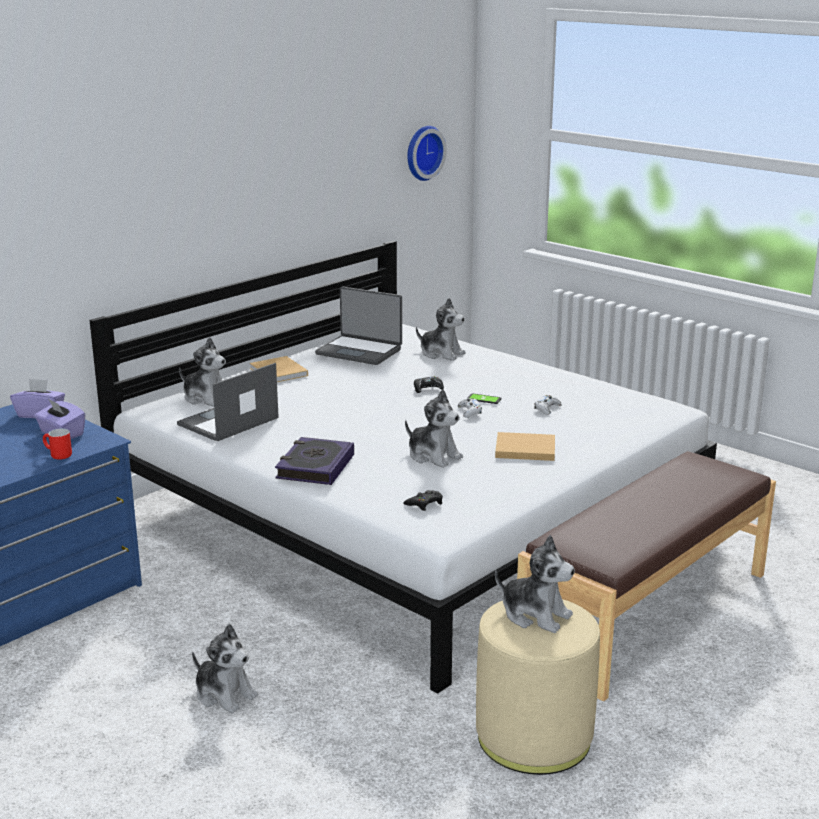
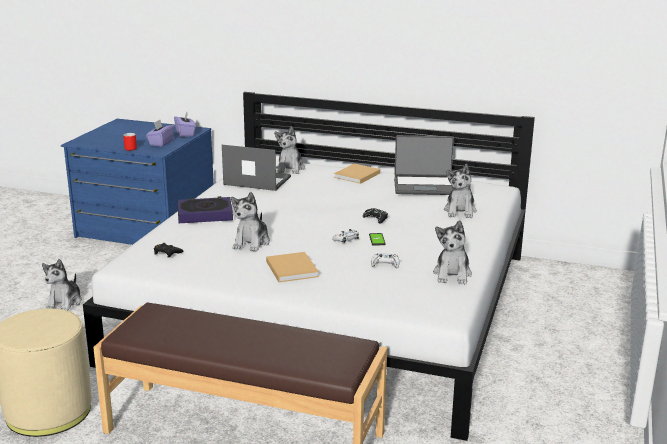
camera: 65 degrees right, 0 degrees up
laptop [315,287,402,365] -> laptop turned 90 degrees counterclockwise [394,135,454,195]
wall clock [407,126,447,181] -> none
plush toy [495,535,575,633] -> plush toy moved to [433,220,472,285]

